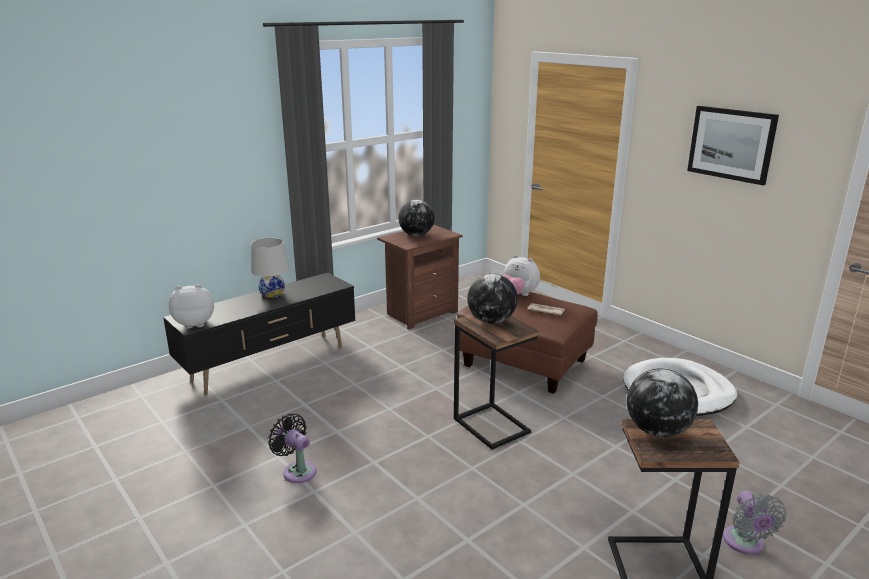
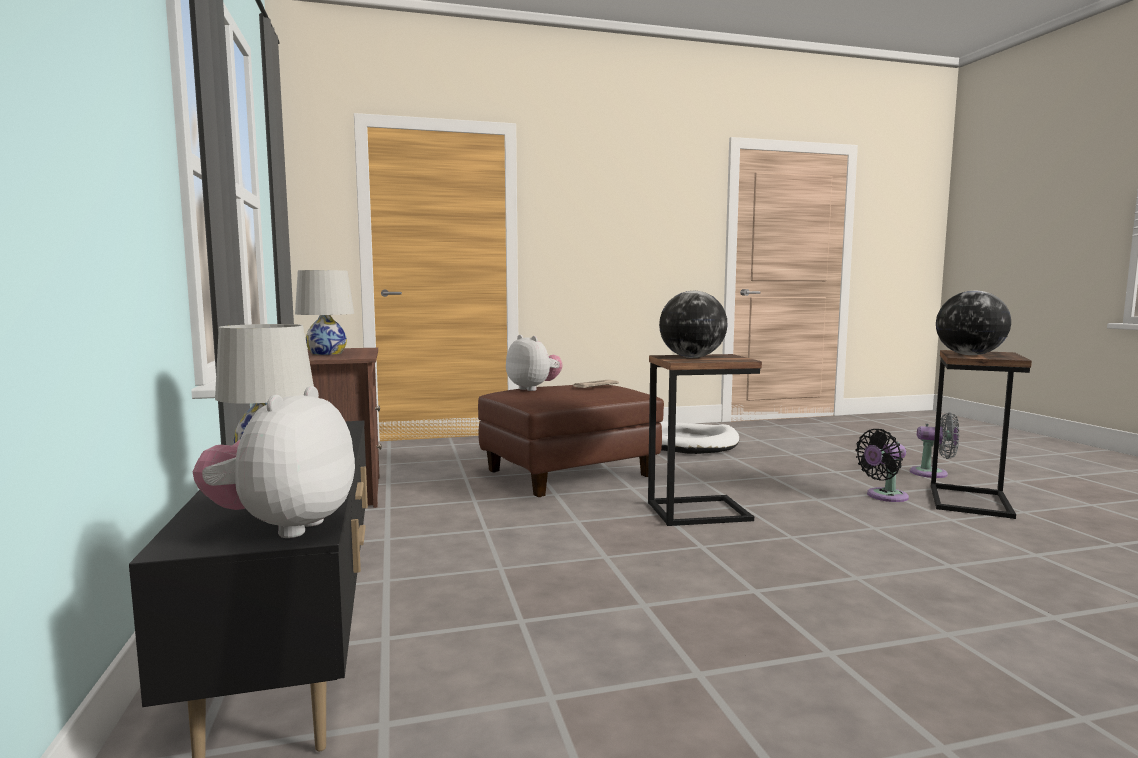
camera: 65 degrees left, 15 degrees down
black fan [268,414,317,483] -> black fan moved to [855,429,909,502]
globe [398,200,435,236] -> white table lamp [295,270,354,355]
plush toy [501,255,540,296] -> plush toy turned 105 degrees counterclockwise [506,335,562,391]
picture [687,106,779,185] -> none

